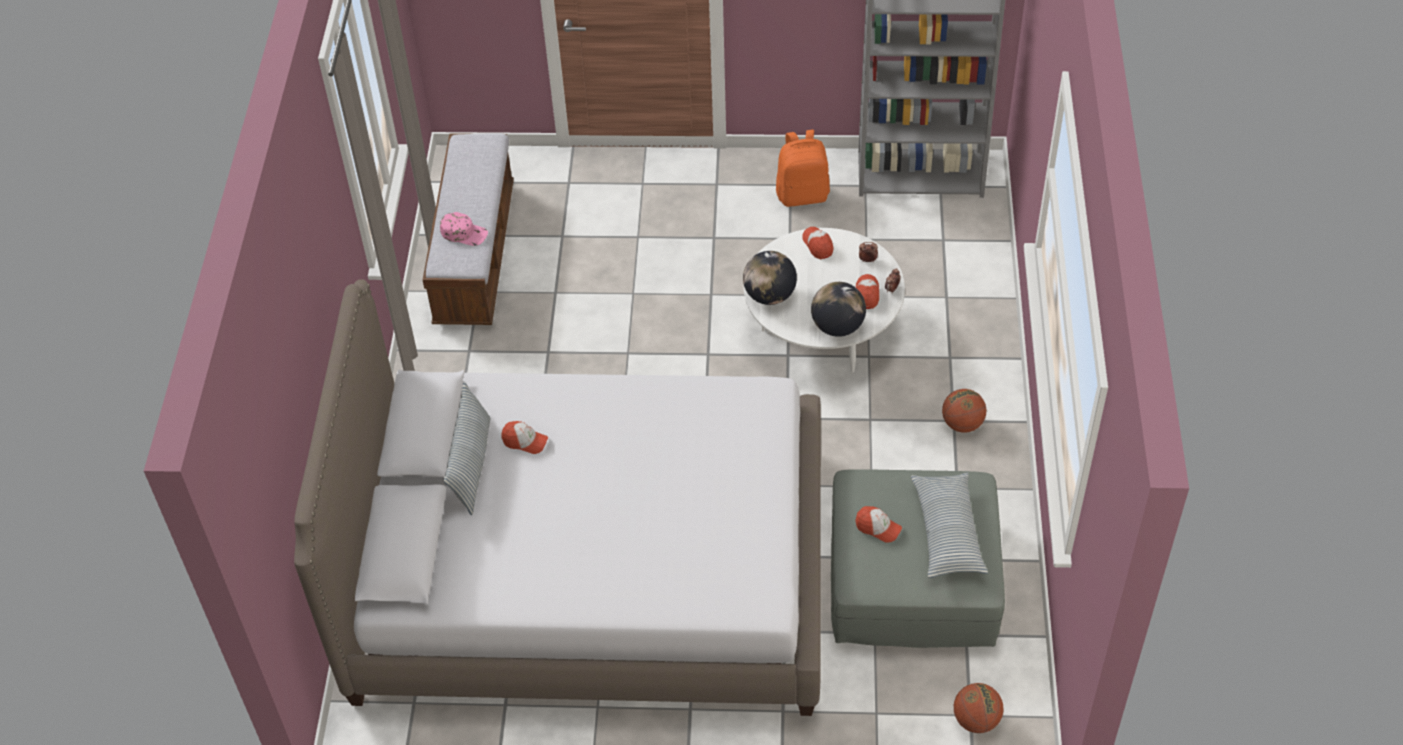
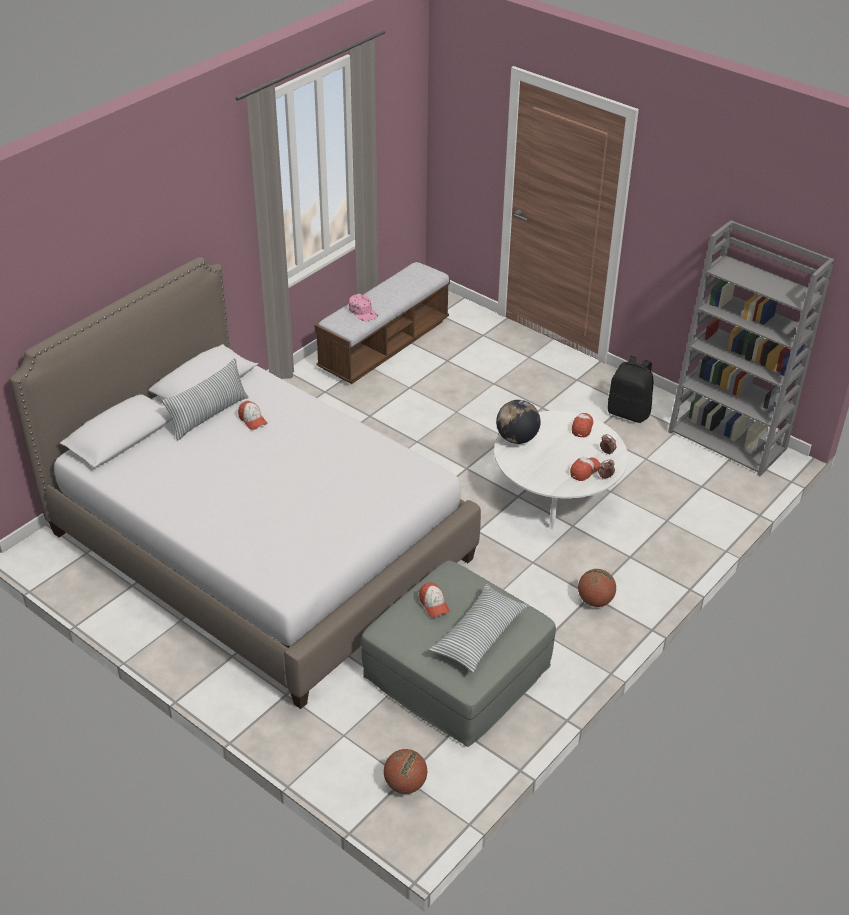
camera: 35 degrees right, 10 degrees down
orange backpack [776,130,830,207] -> black backpack [608,355,653,423]
globe [811,282,866,337] -> none

